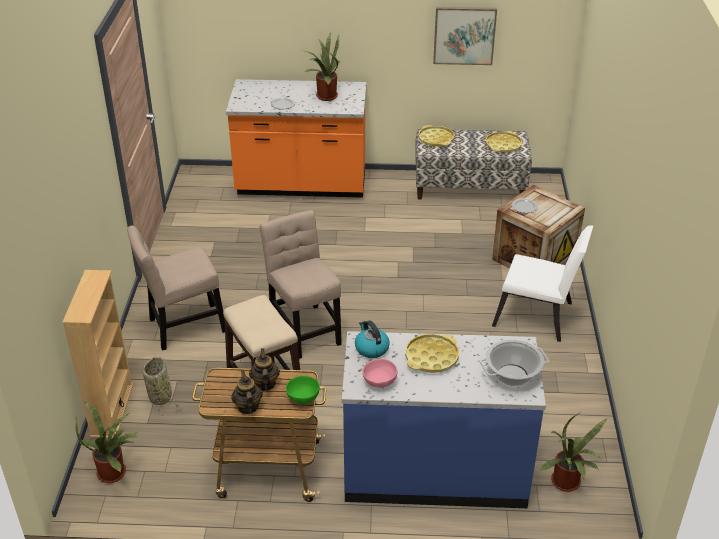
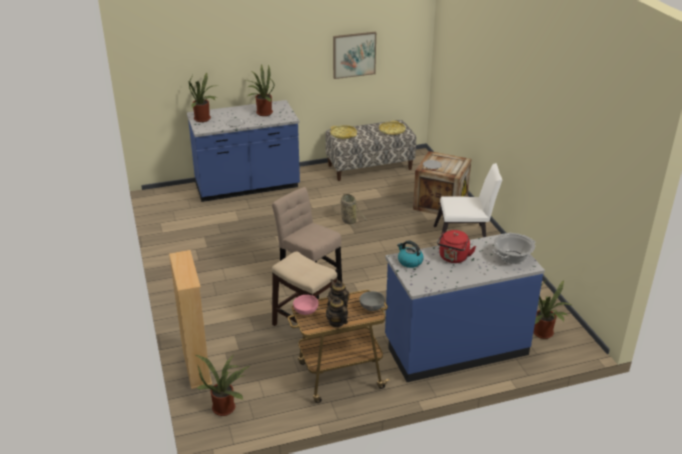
camera: 20 degrees left, 5 degrees down
beige chair [127,225,225,351] -> none
basket [142,357,180,416] -> basket moved to [333,193,367,228]
orange counter [226,79,367,198] -> blue counter [187,100,300,202]
green bowl [286,376,320,404] -> grey bowl [359,291,385,311]
pink bowl [363,359,398,388] -> pink bowl moved to [293,295,319,315]
yellow tray [405,334,459,373] -> red kettle [437,230,476,263]
none -> potted plant [189,73,218,122]

